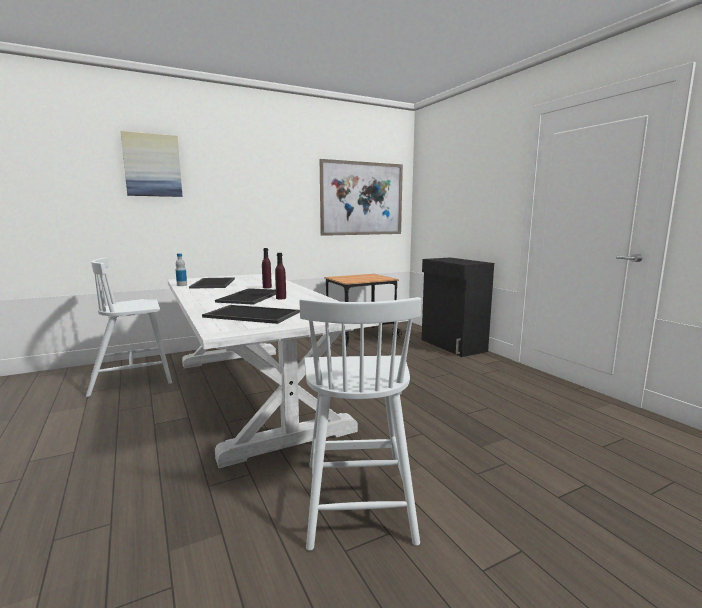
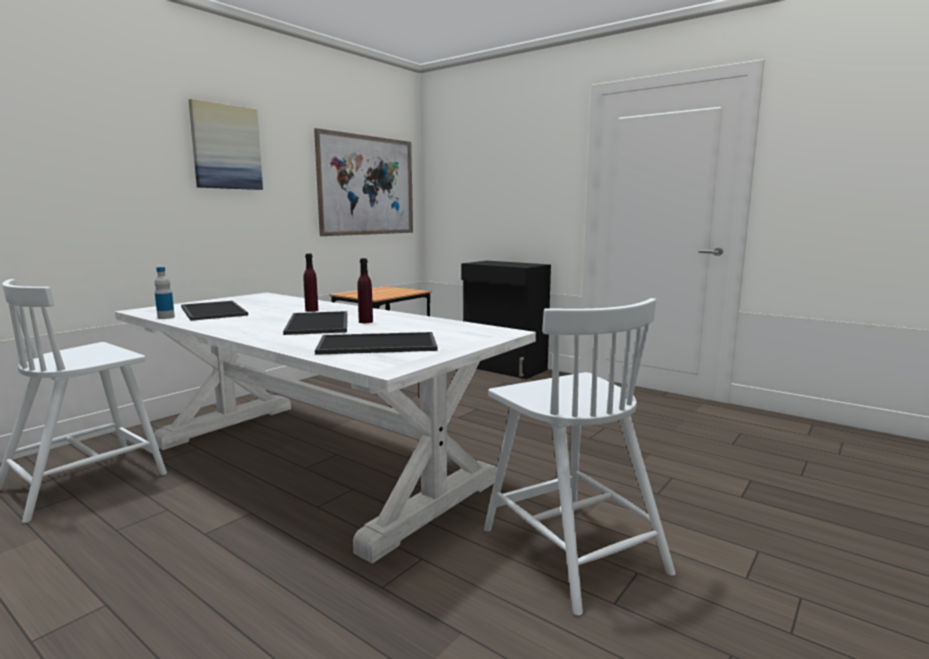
camera: 25 degrees left, 0 degrees up
picture [121,131,183,197] -> picture moved to [188,99,263,190]

